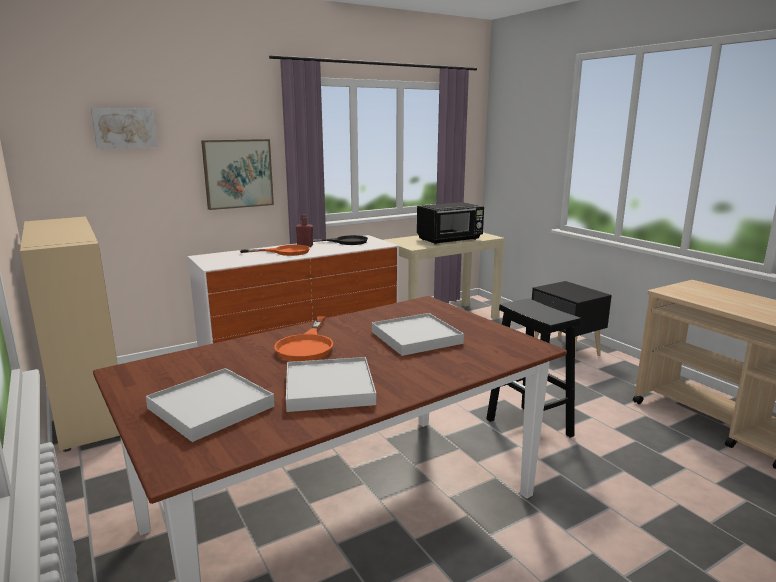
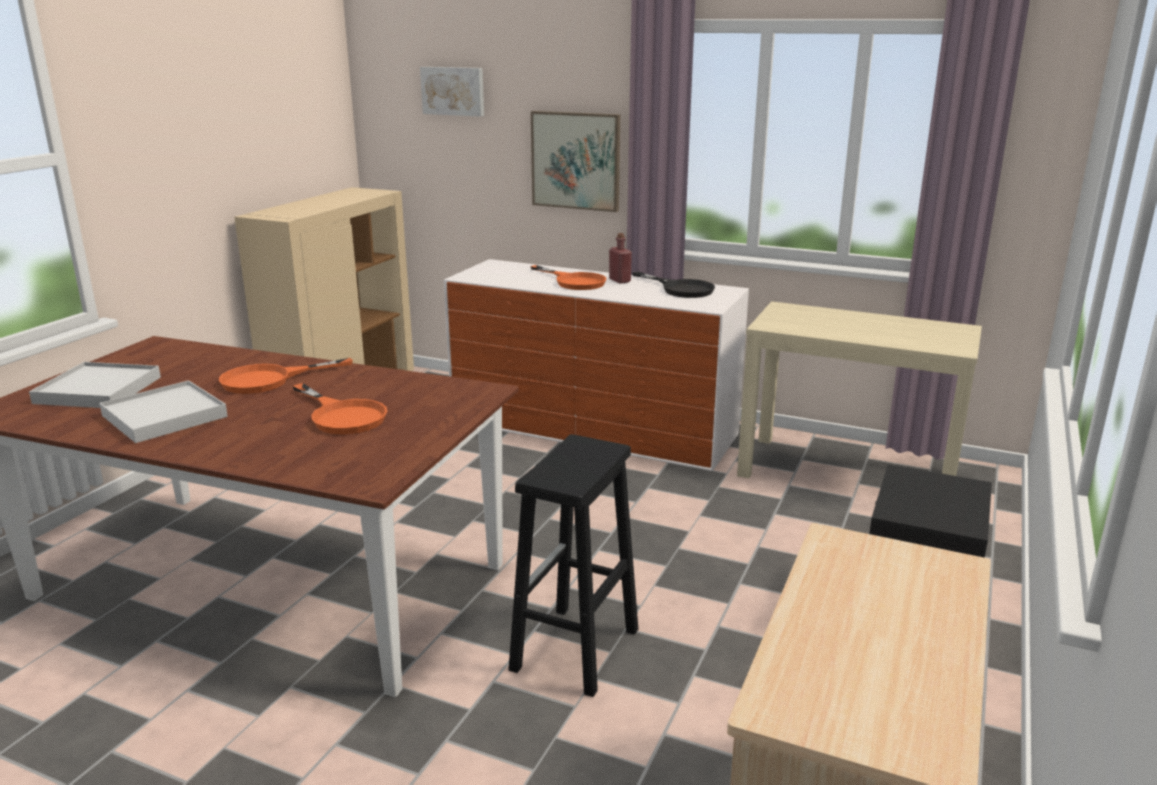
camera: 55 degrees right, 5 degrees up
white tray [372,313,464,356] -> orange frying pan [293,383,387,434]
black microwave [417,202,484,244] -> none

